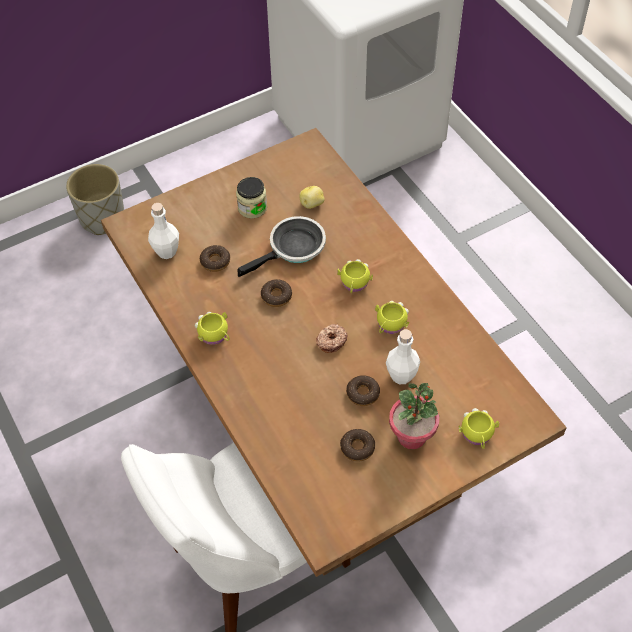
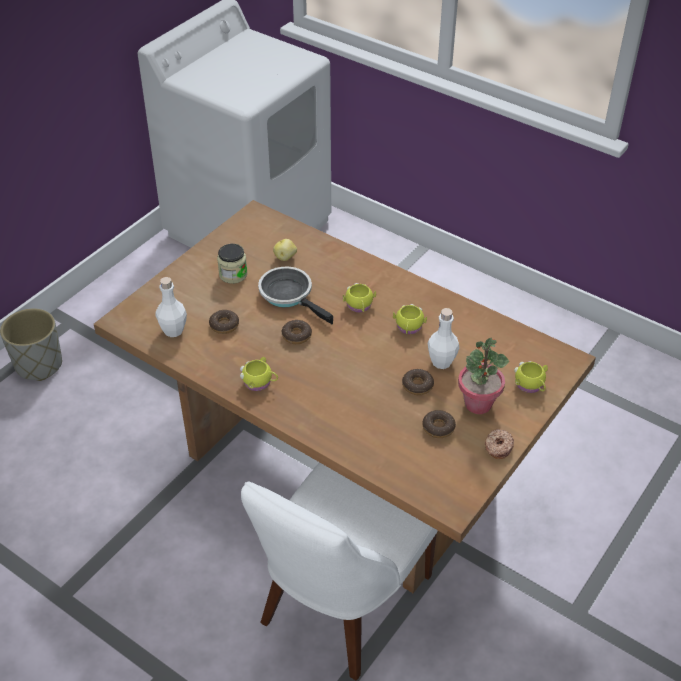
camera: 25 degrees left, 10 degrees down
frying pan [237,216,326,277] -> frying pan turned 75 degrees counterclockwise [258,267,333,324]
donut [316,324,348,353] -> donut moved to [485,429,514,459]

